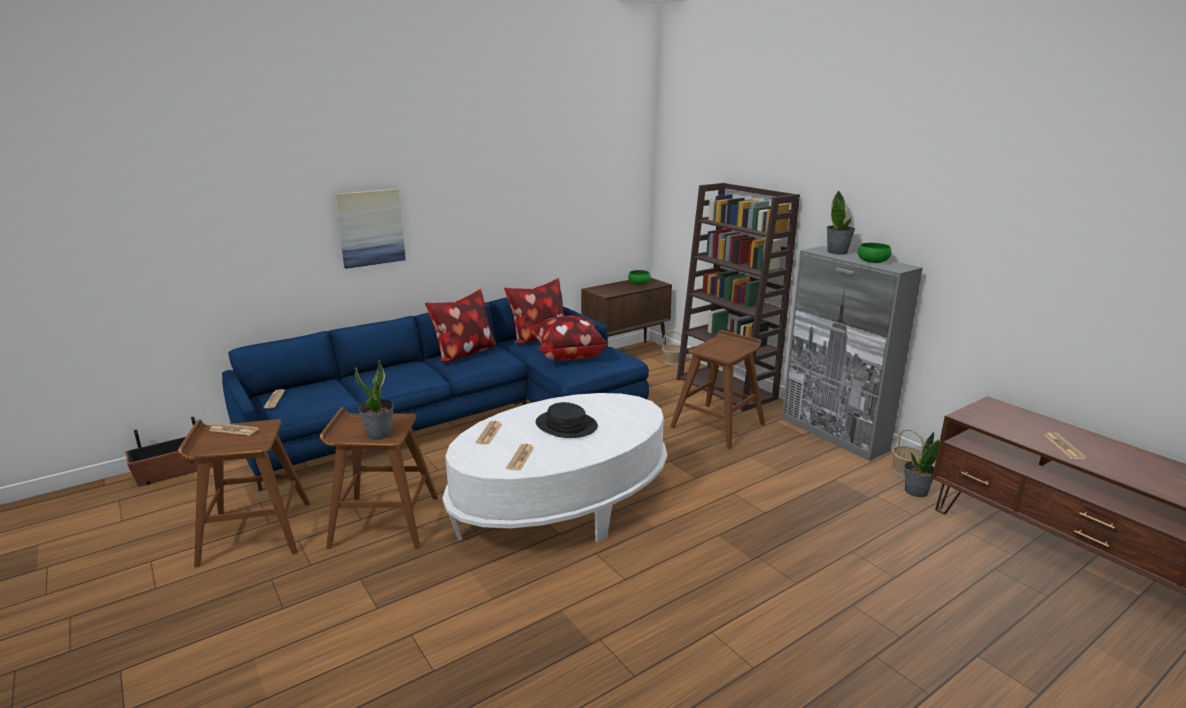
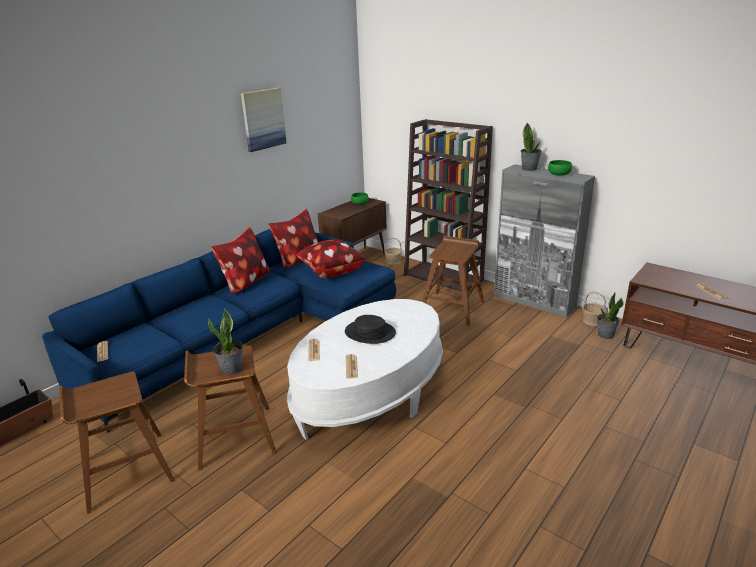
camera: 15 degrees left, 5 degrees up
newspaper [209,423,259,435] -> none
picture [335,189,406,269] -> picture moved to [241,88,286,152]

